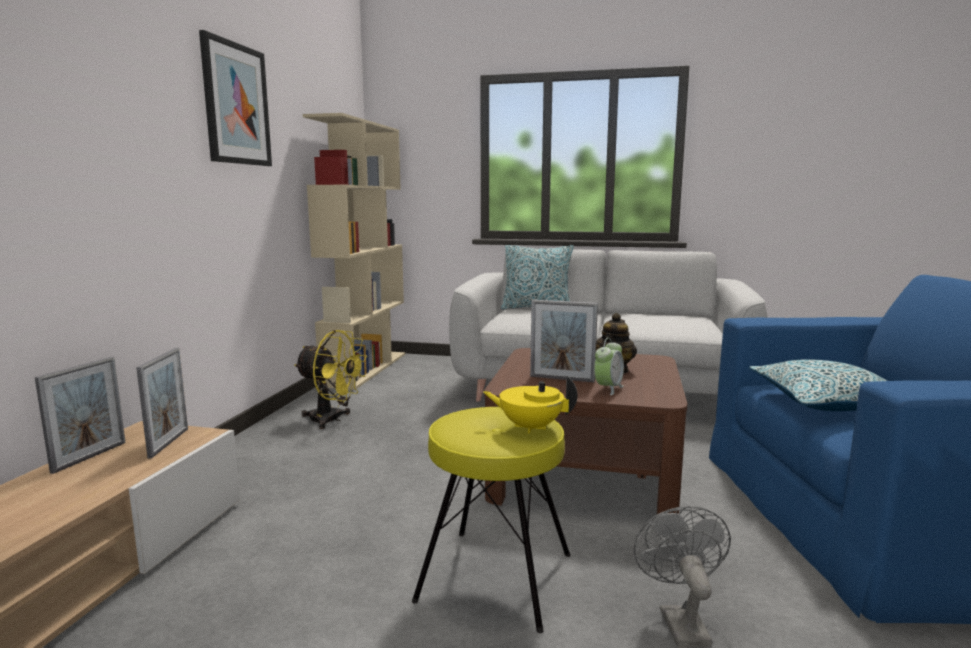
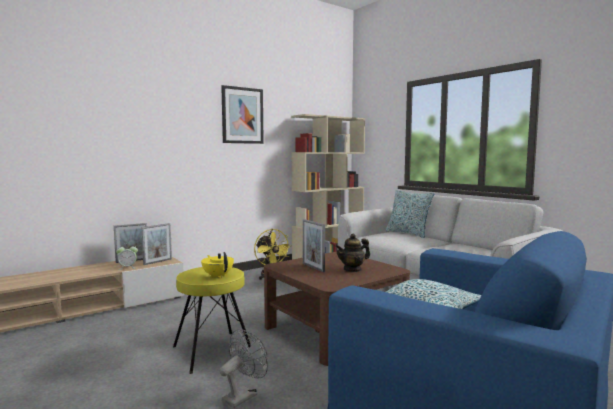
camera: 40 degrees right, 5 degrees down
alarm clock [594,338,624,395] -> alarm clock moved to [116,244,138,270]

